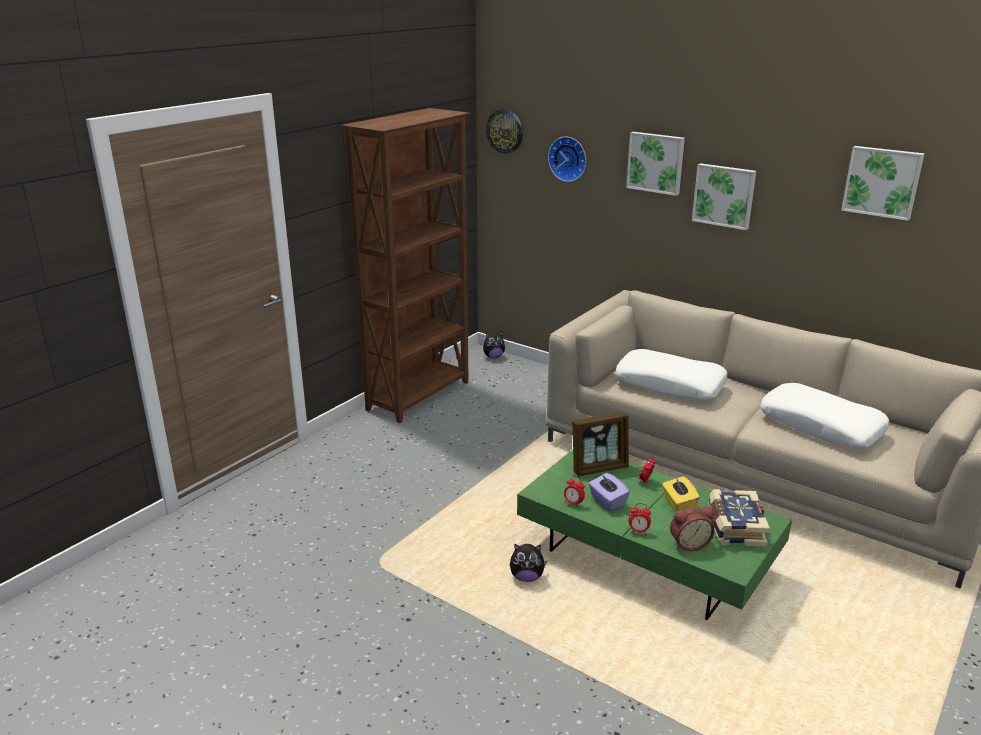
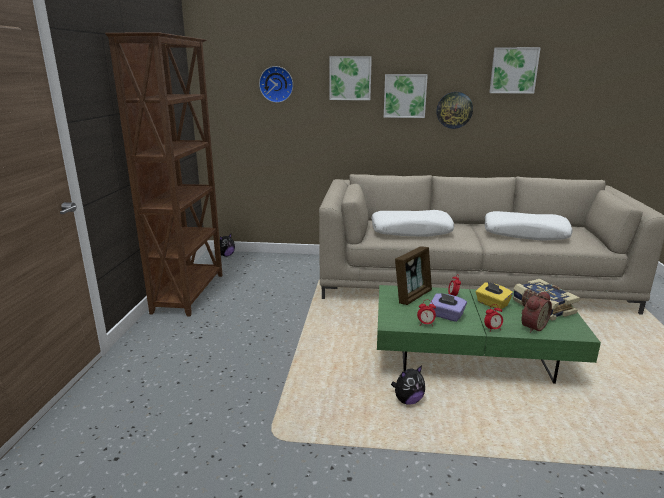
camera: 30 degrees left, 5 degrees down
wall clock [486,109,523,154] -> wall clock moved to [436,92,473,129]

